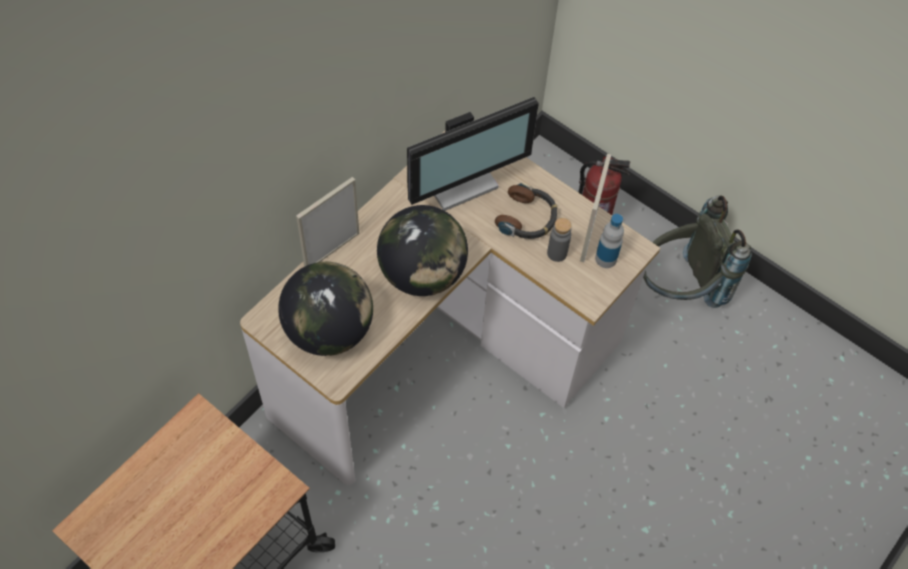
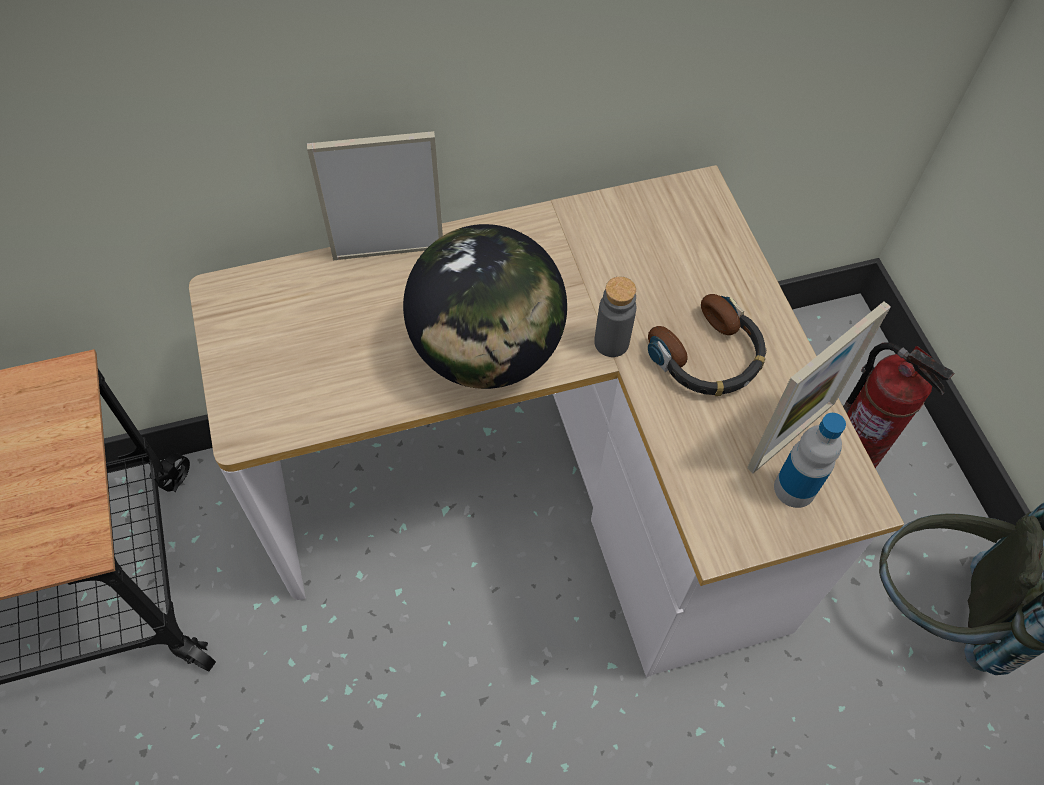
camera: 35 degrees right, 0 degrees up
globe [278,262,373,356] -> none
monitor [407,97,539,211] -> none
grey bottle [547,218,571,262] -> grey bottle moved to [594,277,636,357]

